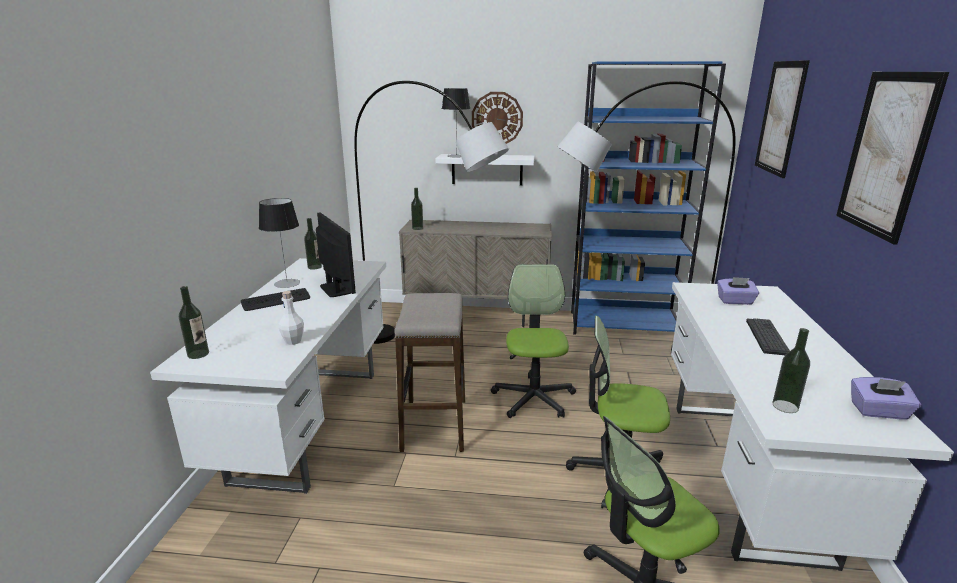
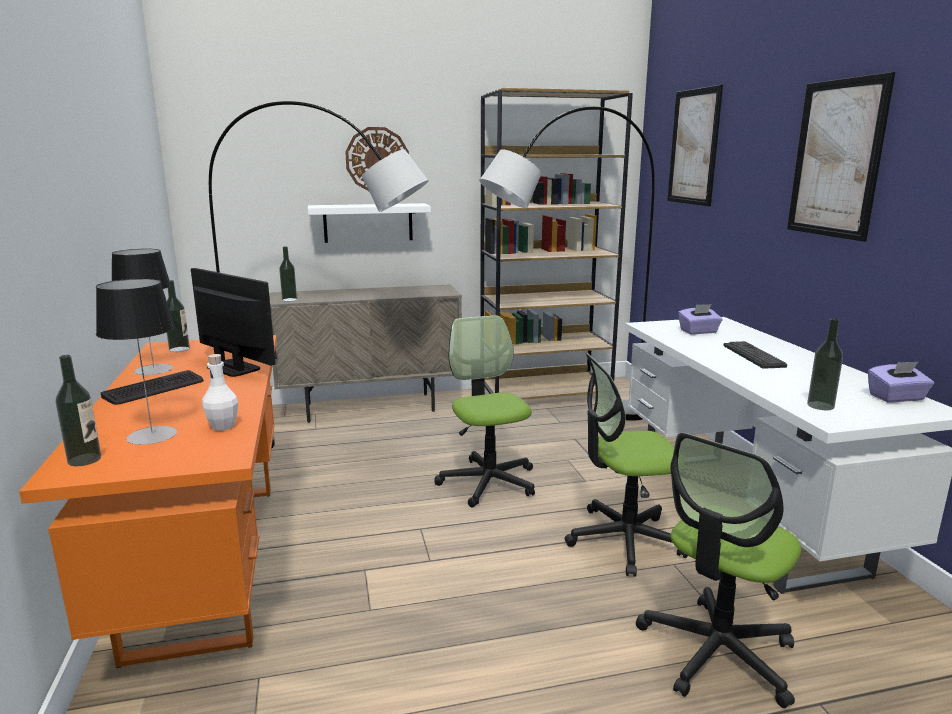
camera: 20 degrees left, 5 degrees down
white desk [150,258,386,494] -> orange desk [19,335,277,668]
stool [394,293,465,452] -> none
table lamp [442,88,470,158] -> table lamp moved to [96,279,177,445]
blue bookcase [571,61,726,335] -> brown bookcase [480,88,633,399]

